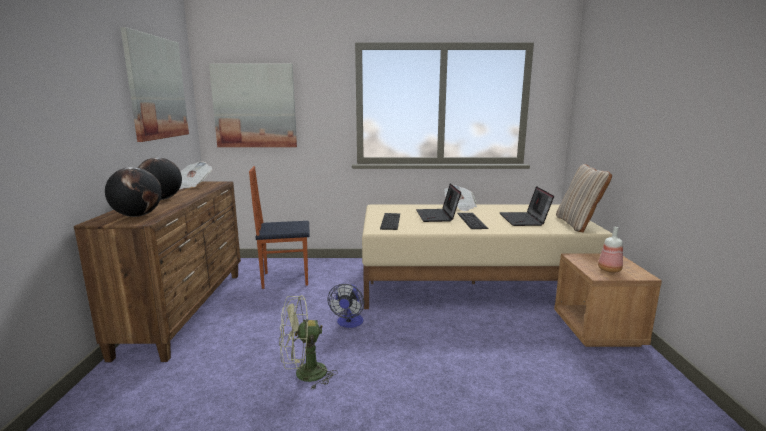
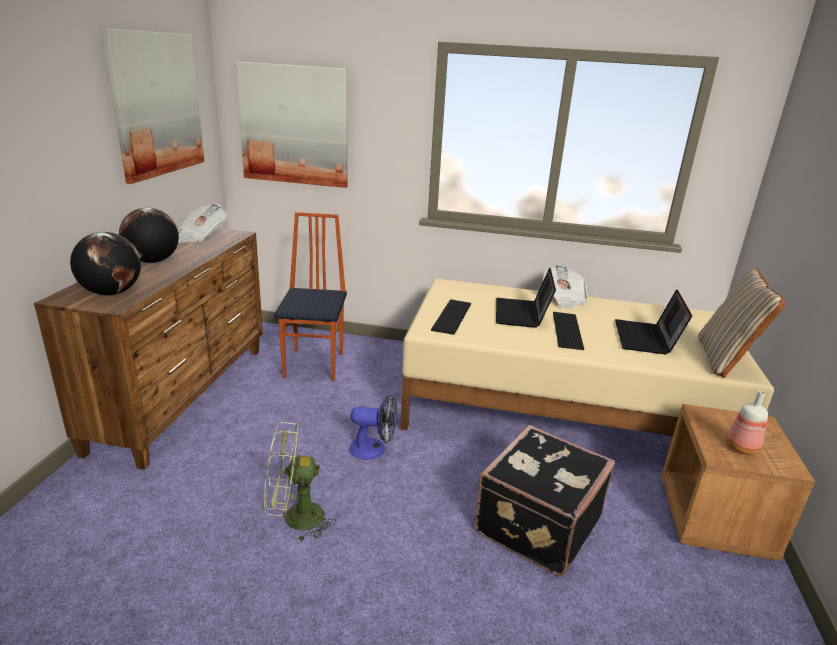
camera: 10 degrees right, 10 degrees up
chair [249,166,310,289] -> chair turned 90 degrees clockwise [274,212,347,381]
fan [328,284,364,328] -> fan turned 105 degrees counterclockwise [349,394,397,460]
none -> black suitcase [475,425,615,576]

